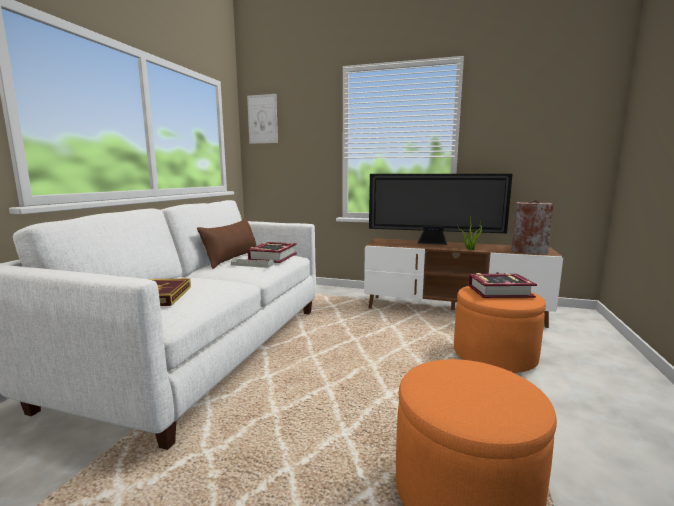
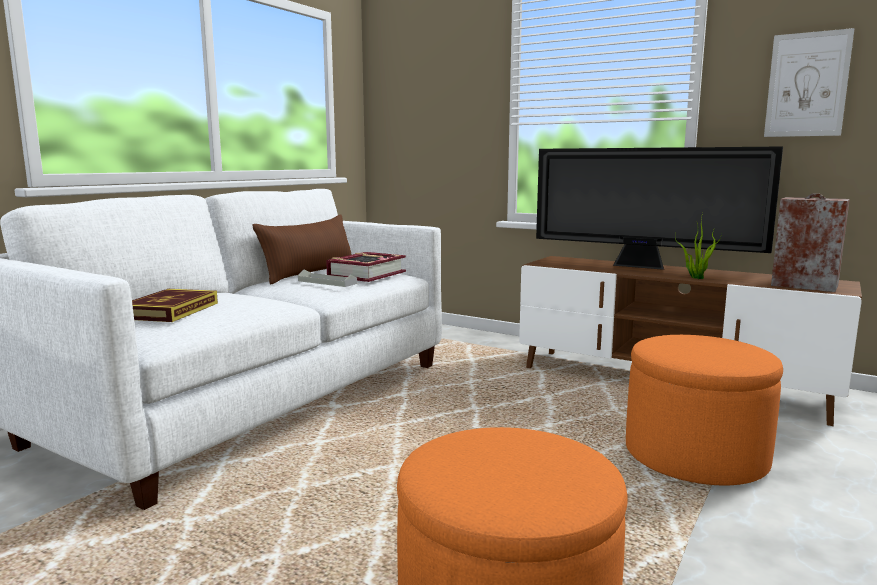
camera: 15 degrees right, 0 degrees up
picture [247,94,278,144] -> picture moved to [764,28,855,137]
book [468,273,537,298] -> none

